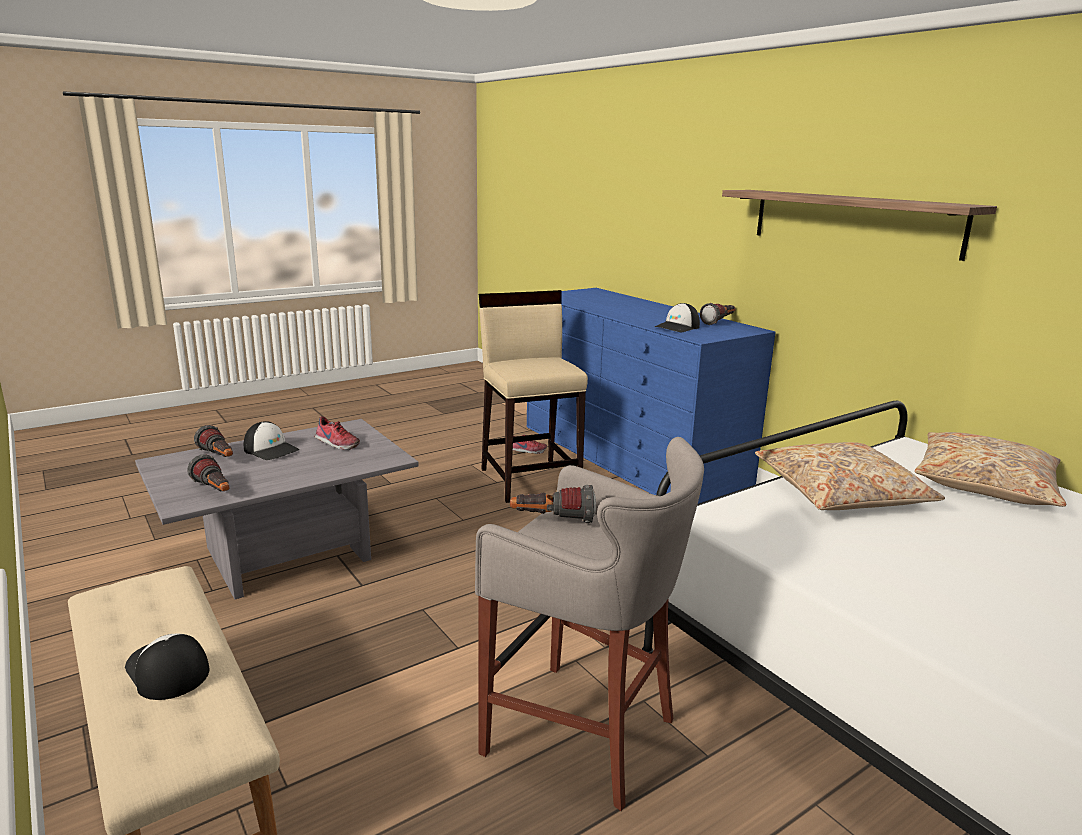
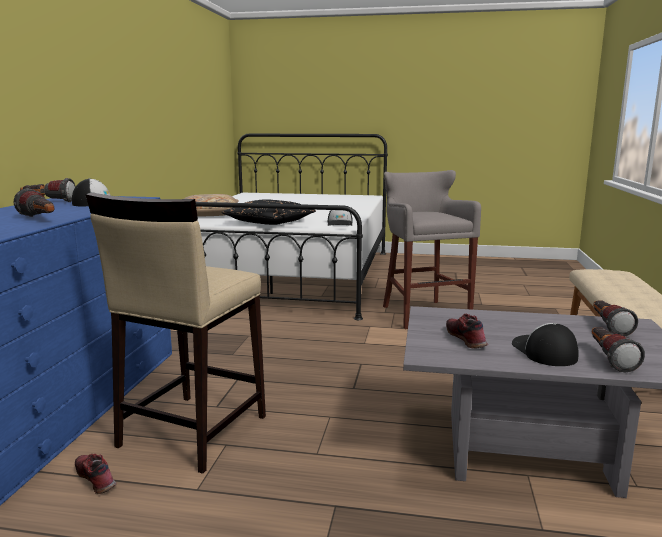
camera: 135 degrees left, 5 degrees down
cap [125,634,209,700] -> cap moved to [328,210,353,226]
flashlight [510,485,596,523] -> flashlight moved to [14,188,54,217]
shelf [722,190,997,261] -> none
beige pillow [755,442,945,510] -> black pillow [222,199,316,225]

